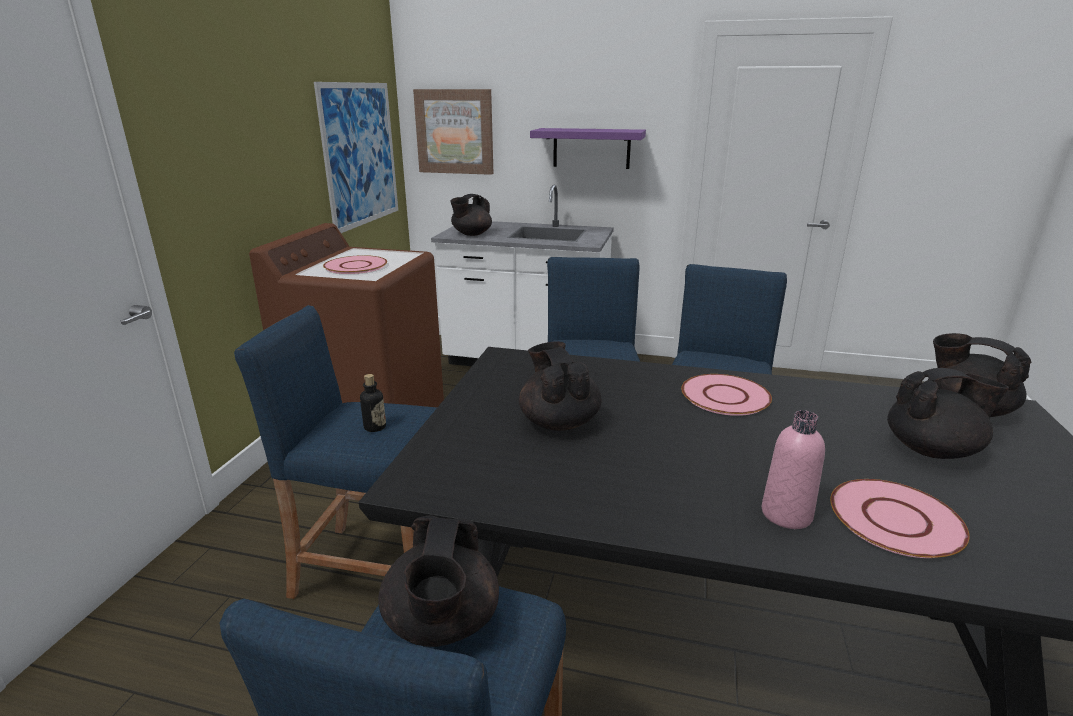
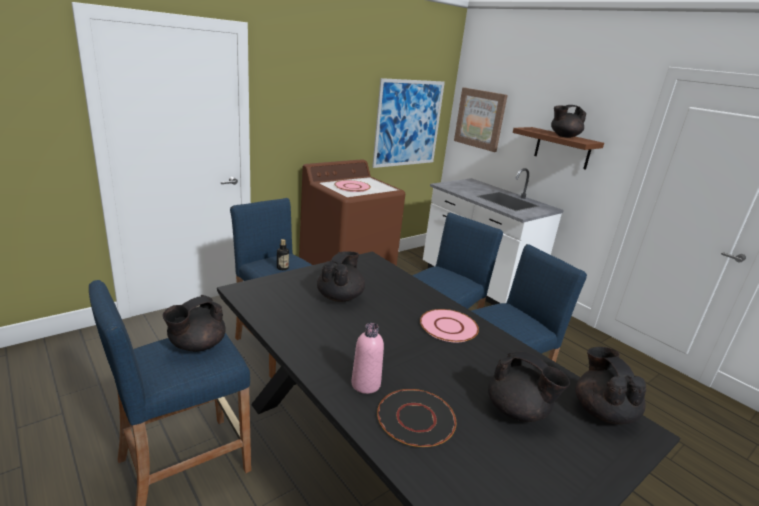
camera: 35 degrees right, 0 degrees up
black teapot [450,194,492,236] -> black teapot moved to [551,105,586,138]
purple shelf [530,128,646,169] -> brown shelf [513,127,604,170]
pink plate [830,479,970,558] -> black plate [377,389,456,447]

